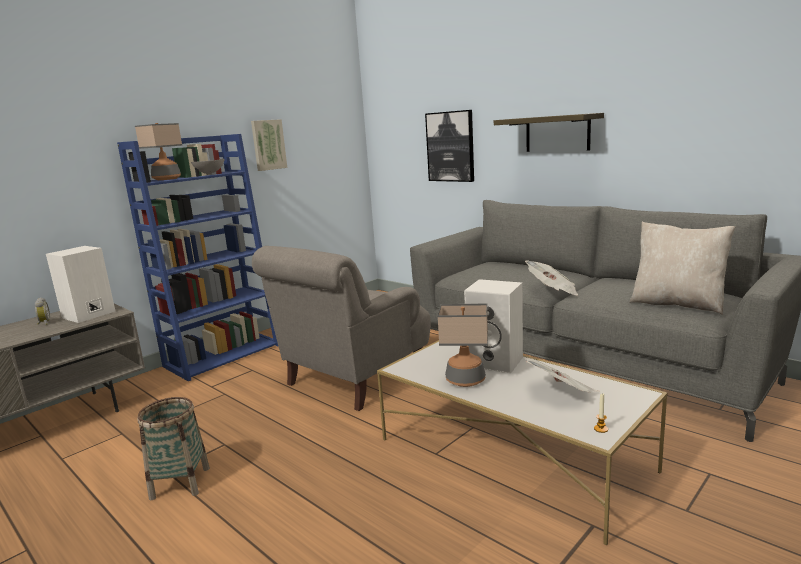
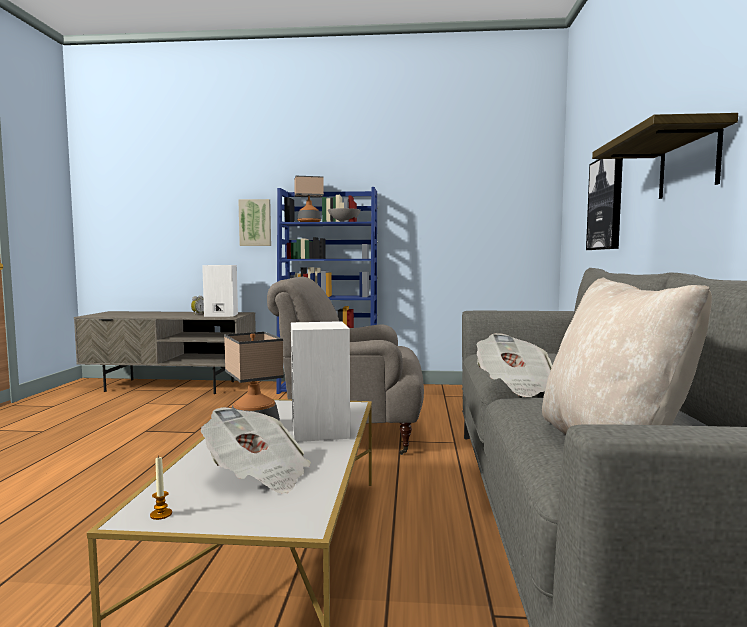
camera: 50 degrees right, 10 degrees down
basket [137,397,210,500] -> none
picture [251,119,287,171] -> picture moved to [238,199,271,246]

